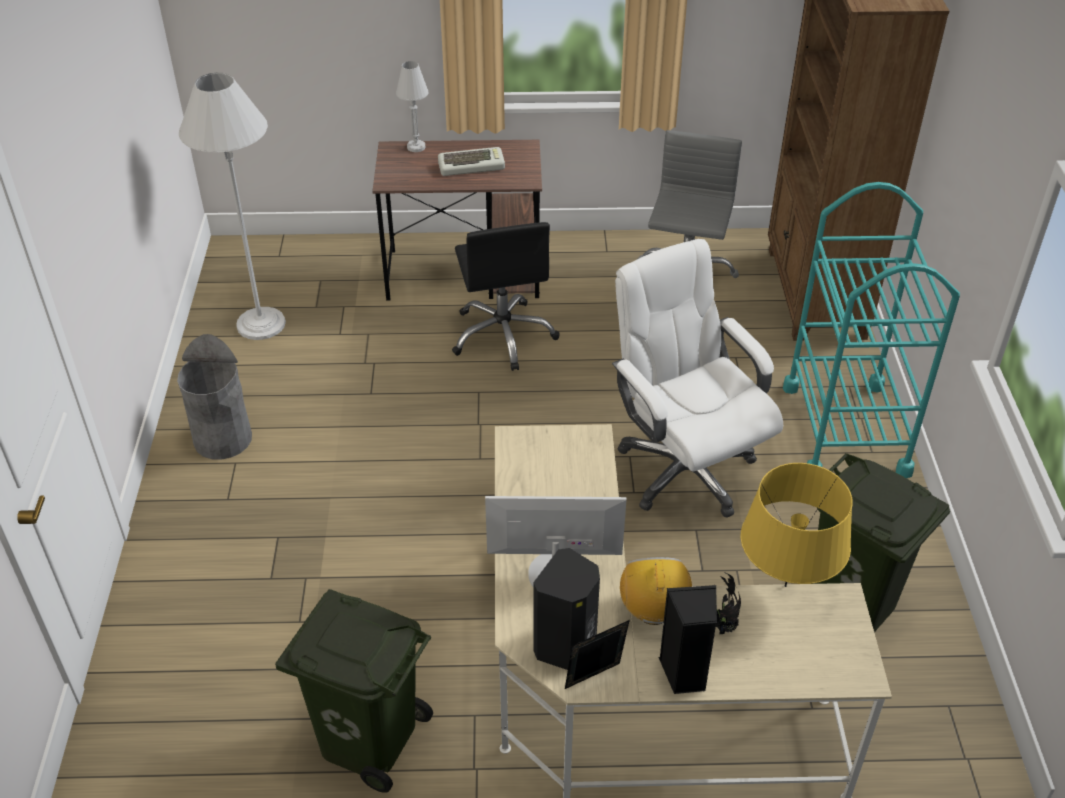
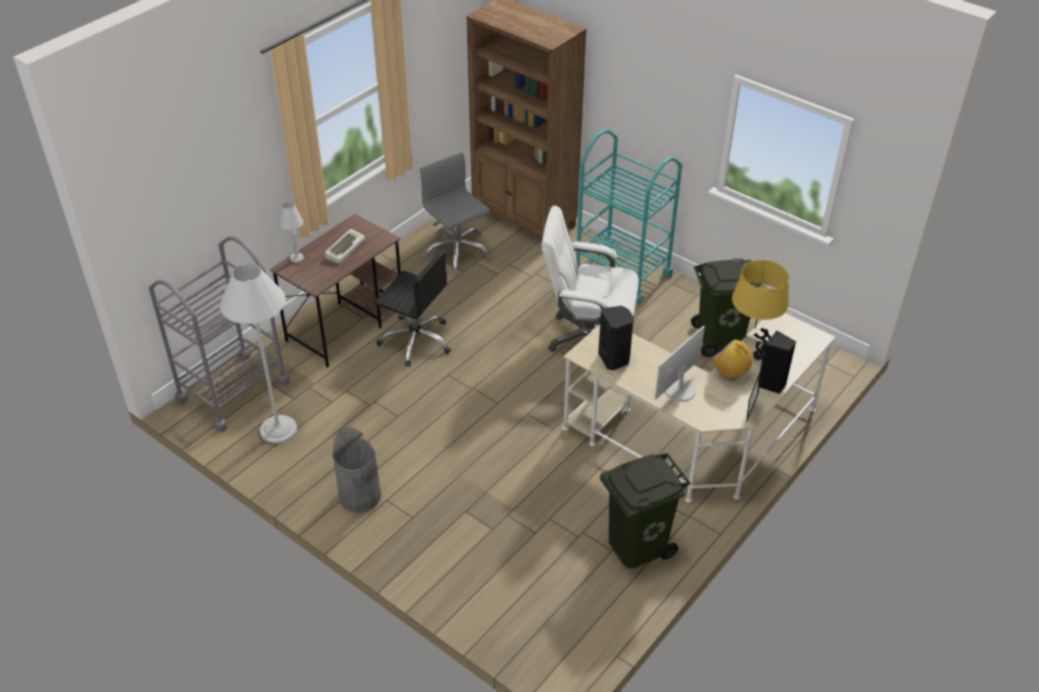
camera: 50 degrees left, 0 degrees up
black speaker [534,548,600,670] -> black speaker moved to [598,306,634,370]
none -> grey cart [149,236,290,432]

